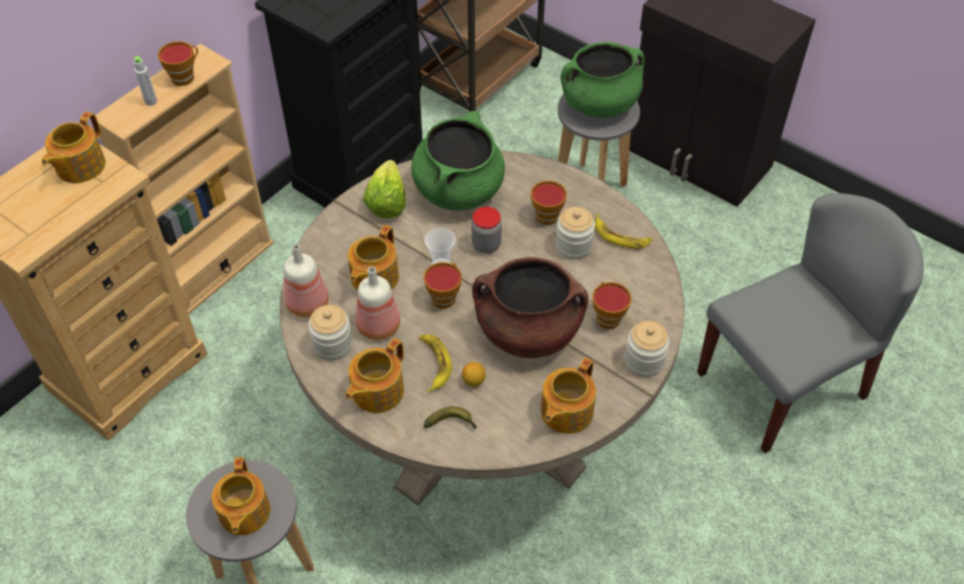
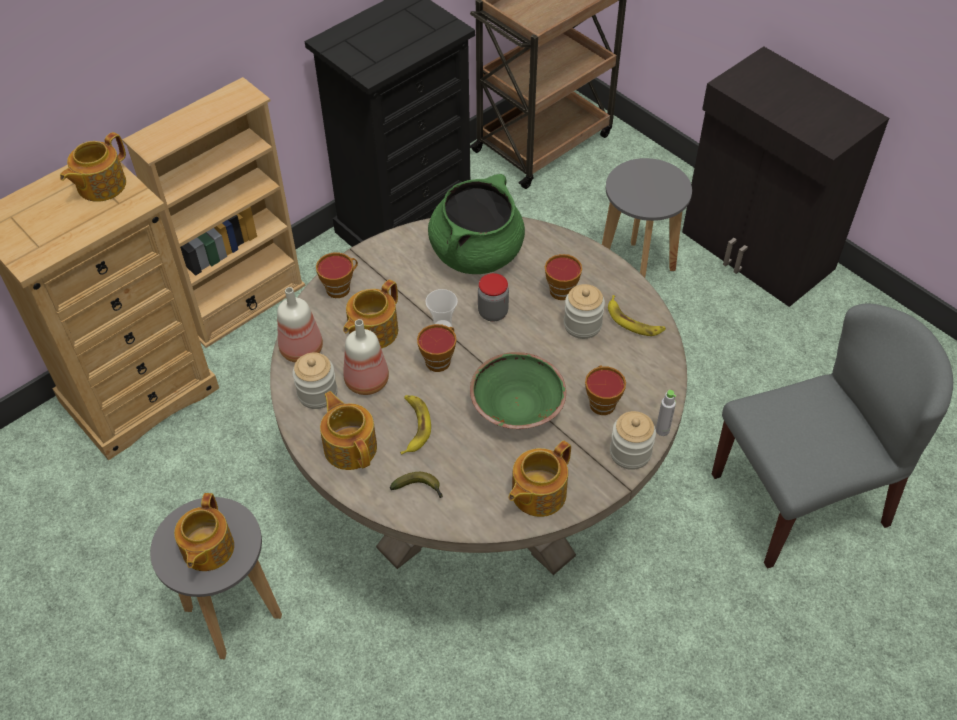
camera: 10 degrees right, 0 degrees up
grey bottle [134,56,157,106] -> grey bottle moved to [656,390,676,436]
cup [158,41,198,86] -> cup moved to [316,253,358,298]
teapot [345,338,404,413] -> teapot turned 105 degrees clockwise [320,391,377,470]
lettuce [363,160,406,218] -> none
lemon [462,362,486,387] -> none
brown cooking pot [472,257,588,358] -> green bowl [470,352,566,429]
green cooking pot [561,42,645,118] -> none

